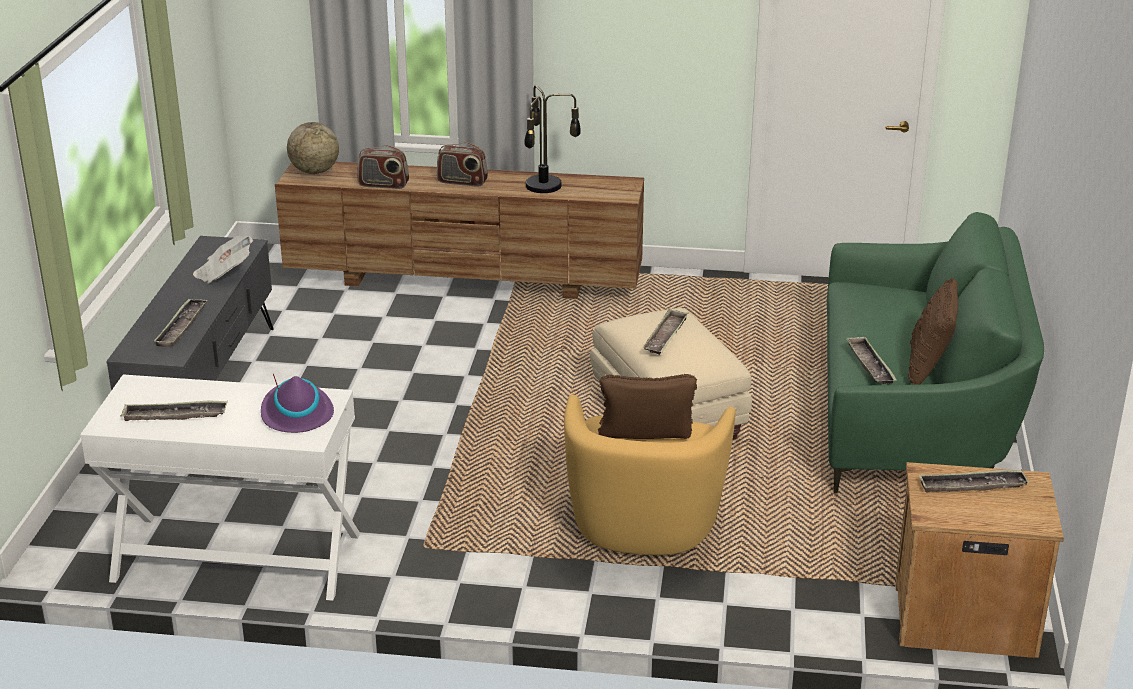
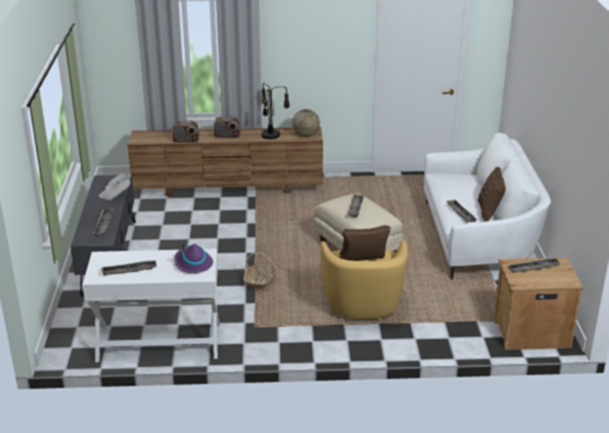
camera: 10 degrees left, 0 degrees up
globe [287,122,339,174] -> globe moved to [292,109,320,137]
green sofa [827,212,1044,493] -> white sofa [424,133,551,279]
none -> basket [243,253,278,290]

